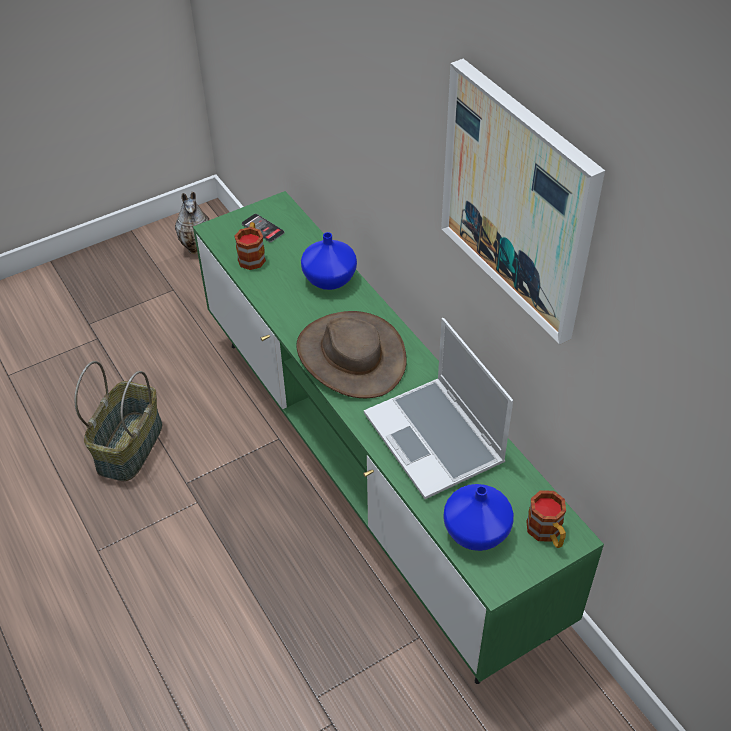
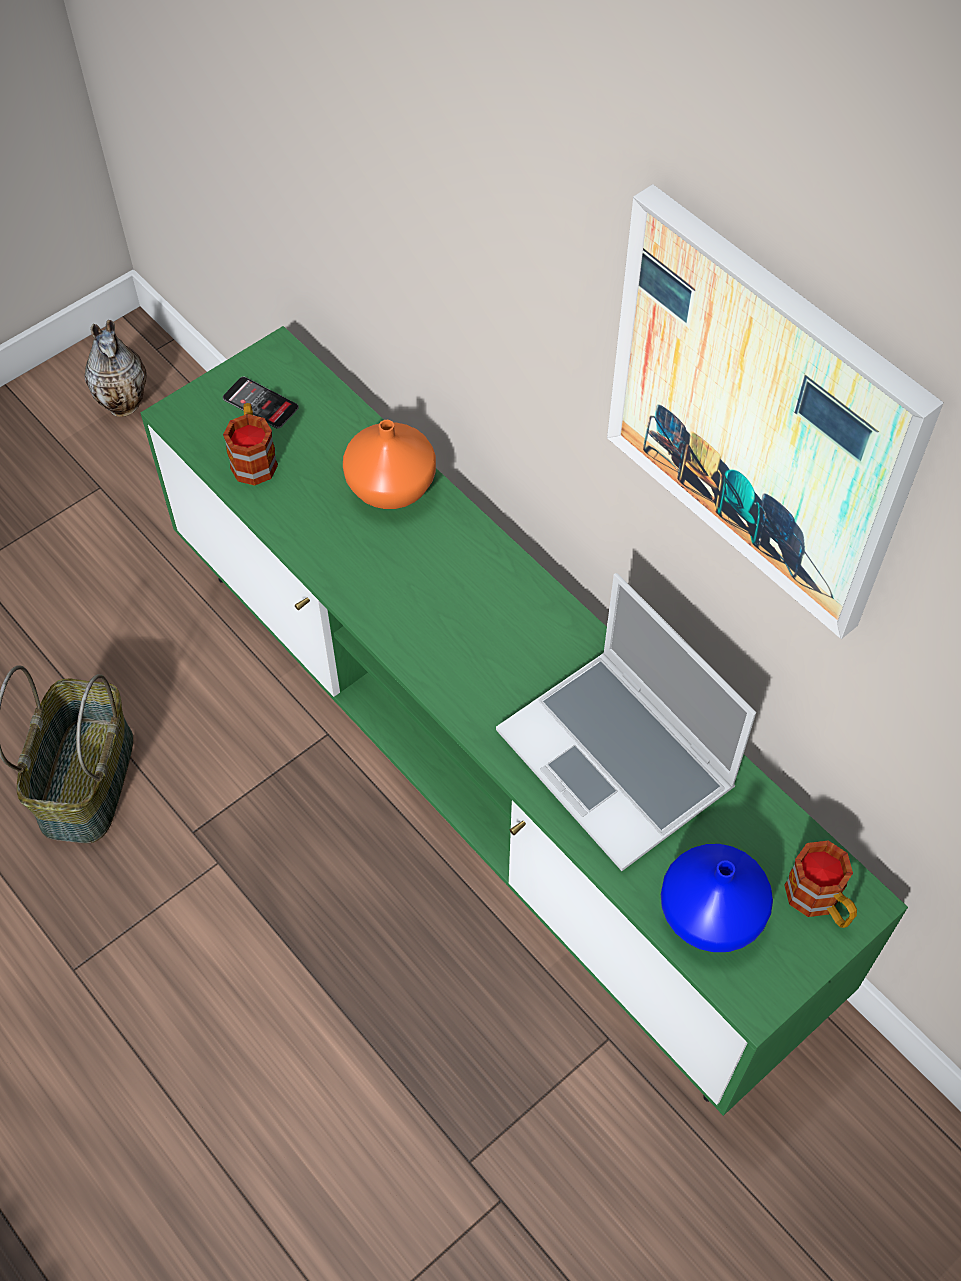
camera: 10 degrees left, 10 degrees up
brown hat [296,311,407,398] -> none
blue vase [301,232,357,290] -> orange vase [343,420,436,509]

